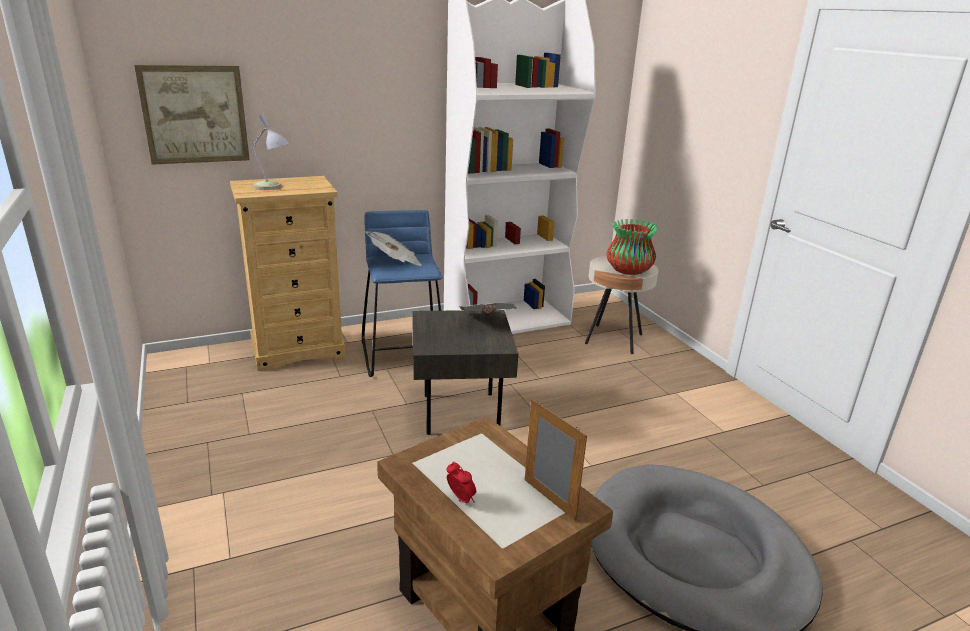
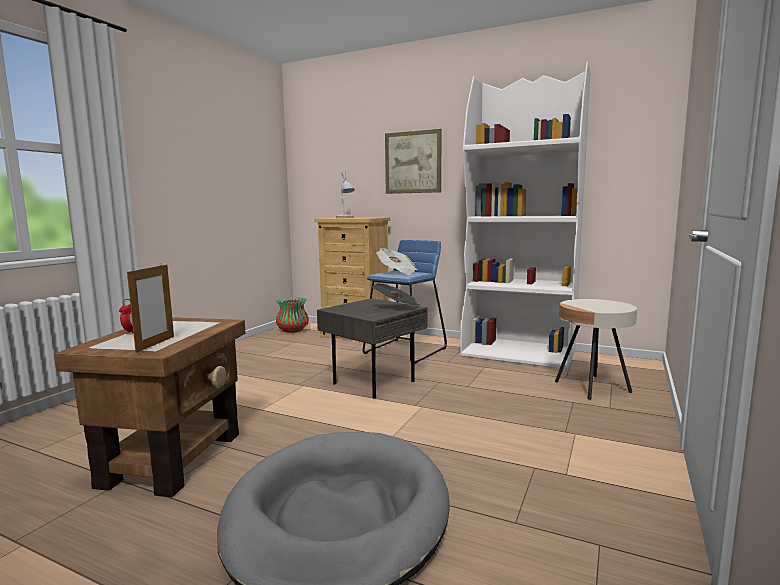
camera: 50 degrees right, 15 degrees down
picture [134,65,250,165] -> picture moved to [385,129,442,194]
vase [607,219,658,275] -> vase moved to [276,297,309,333]

